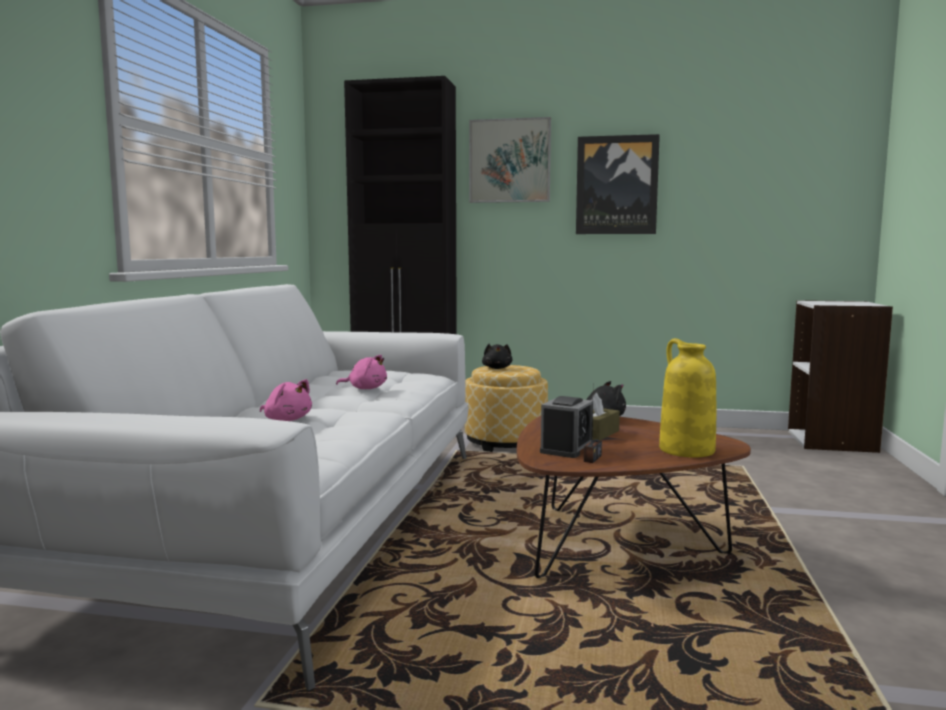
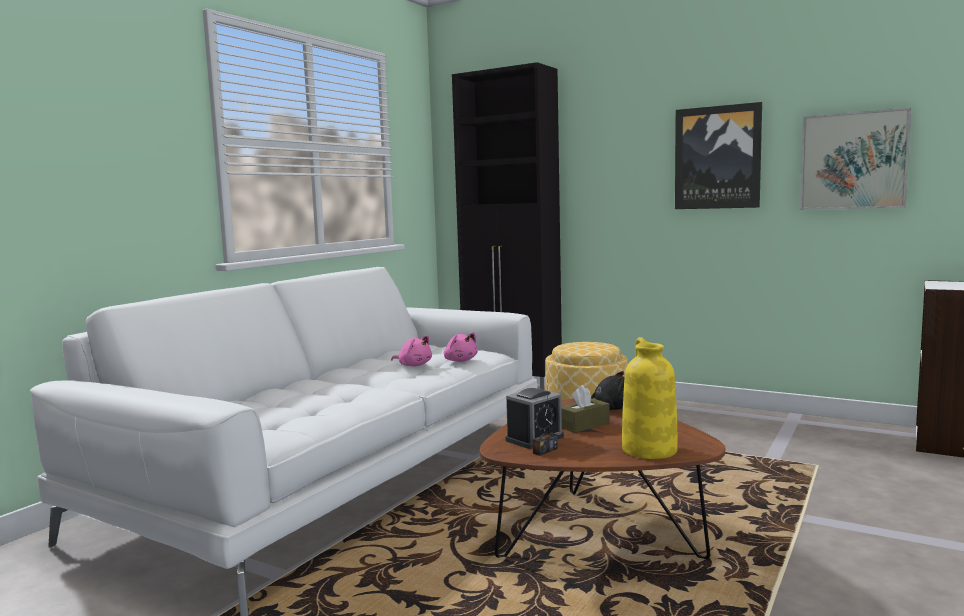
camera: 20 degrees right, 0 degrees up
pink plush toy [260,379,312,421] -> pink plush toy moved to [444,332,478,362]
picture [469,117,551,203] -> picture moved to [800,108,911,210]
black plush toy [482,344,512,369] -> none

